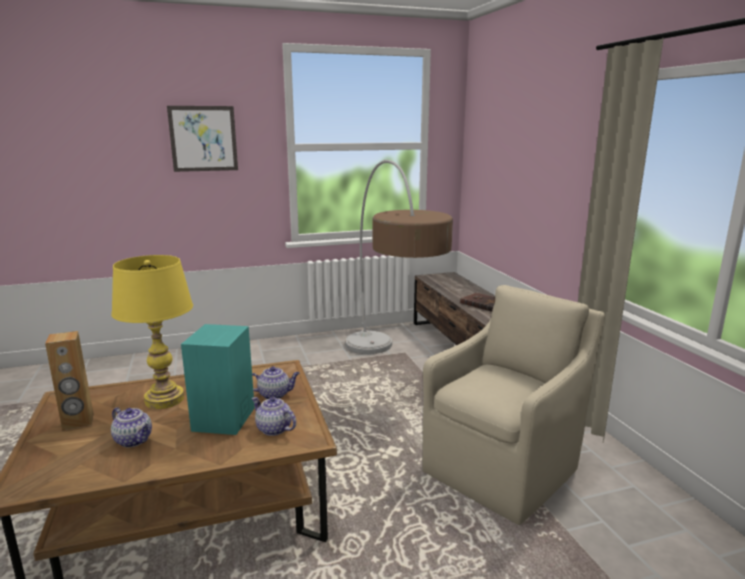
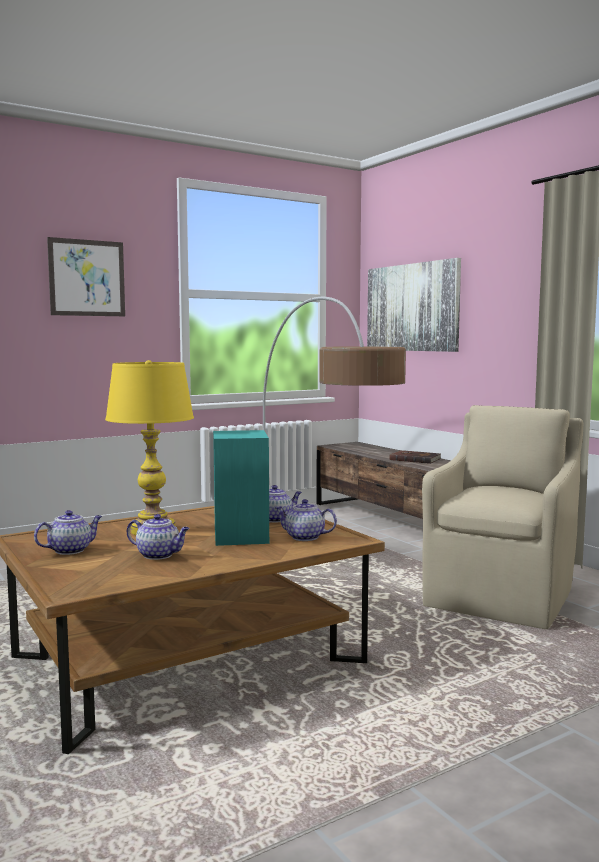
camera: 15 degrees left, 10 degrees down
brown speaker [45,331,94,430] -> teapot [34,510,102,555]
none -> picture [367,258,461,352]

